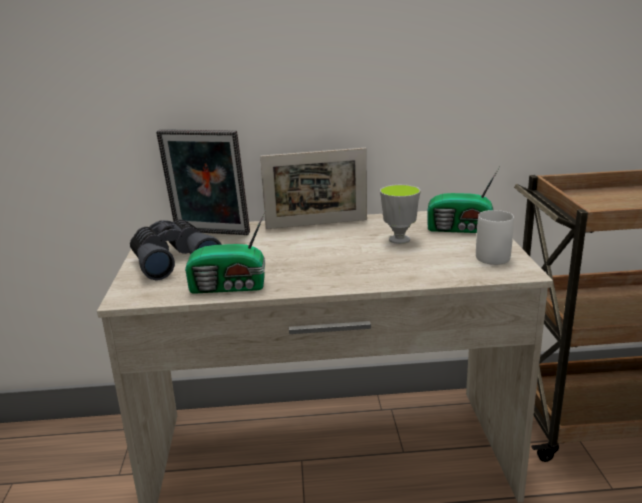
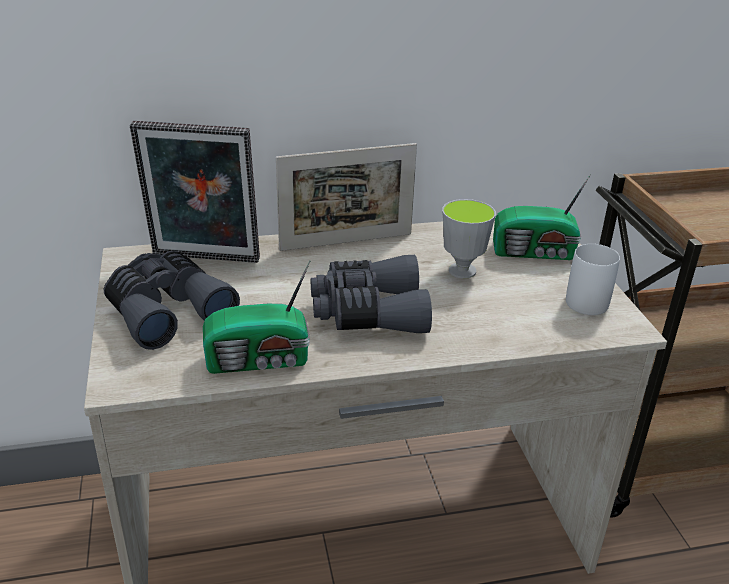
camera: 10 degrees left, 10 degrees up
none -> grey binoculars [311,255,432,333]

